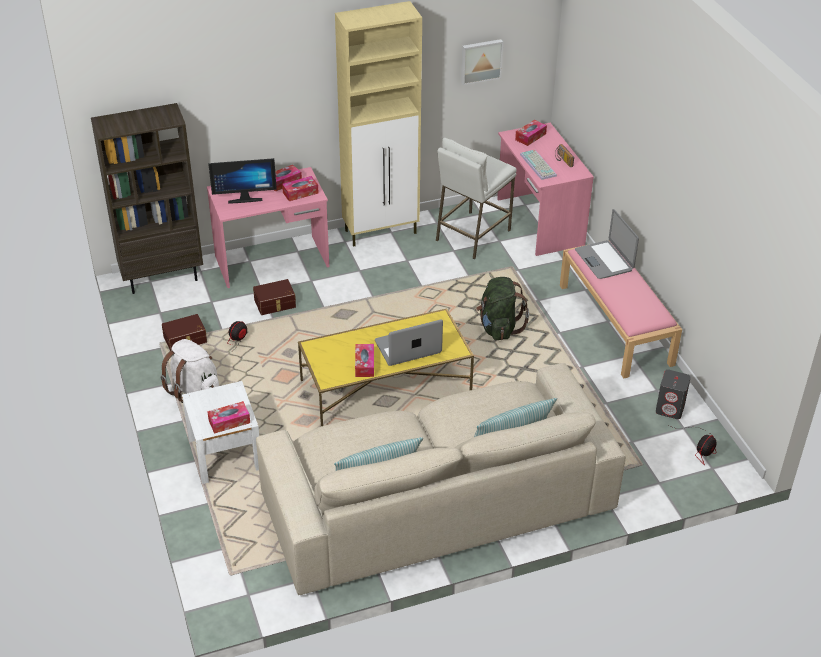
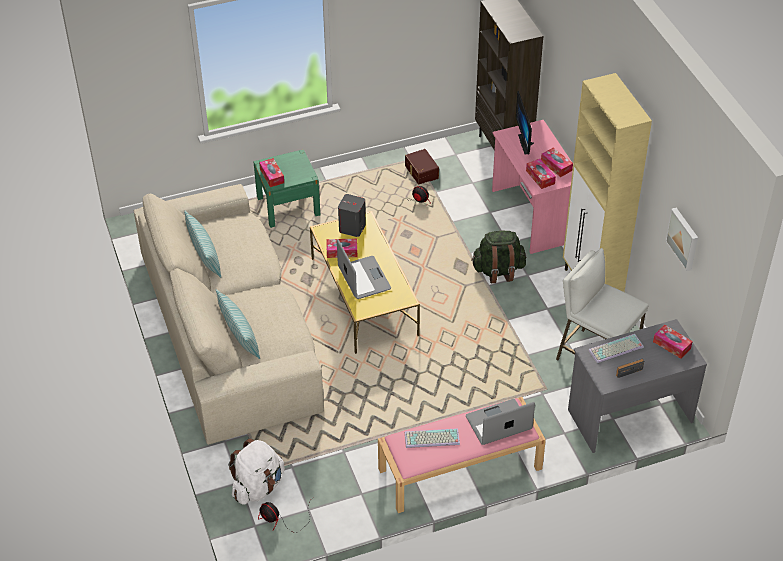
camera: 90 degrees right, 5 degrees up
white backpack [160,339,219,403] -> white backpack moved to [228,439,285,505]
white nightstand [182,381,259,484] -> green nightstand [253,149,320,228]
brown storage box [253,279,296,315] -> none
green backpack [476,277,529,340] -> green backpack moved to [471,231,526,283]
pink desk [497,123,594,256] -> grey desk [568,319,707,453]
grey speaker [656,370,691,419] -> grey speaker moved to [338,194,366,237]
none -> keyboard [405,428,460,448]

